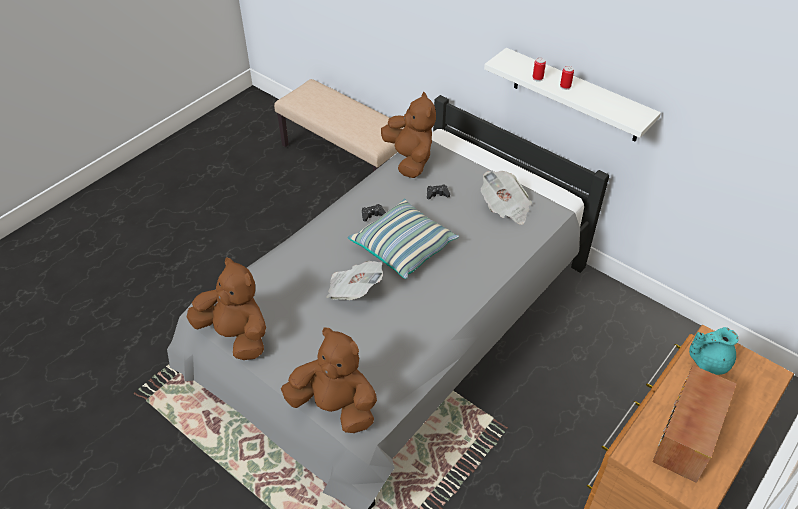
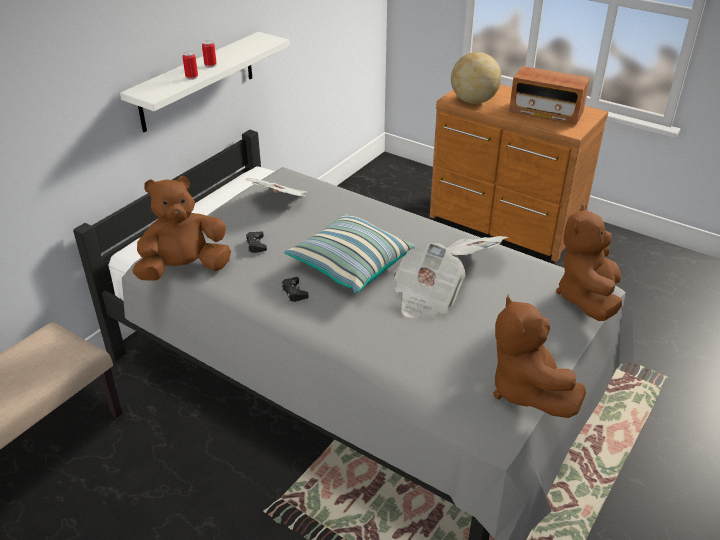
camera: 95 degrees left, 10 degrees down
brown plush toy [187,258,266,360] -> brown plush toy turned 45 degrees counterclockwise [493,295,586,418]
turquoise teapot [689,327,739,375] -> globe [451,52,501,104]
none -> newspaper [446,236,508,255]

